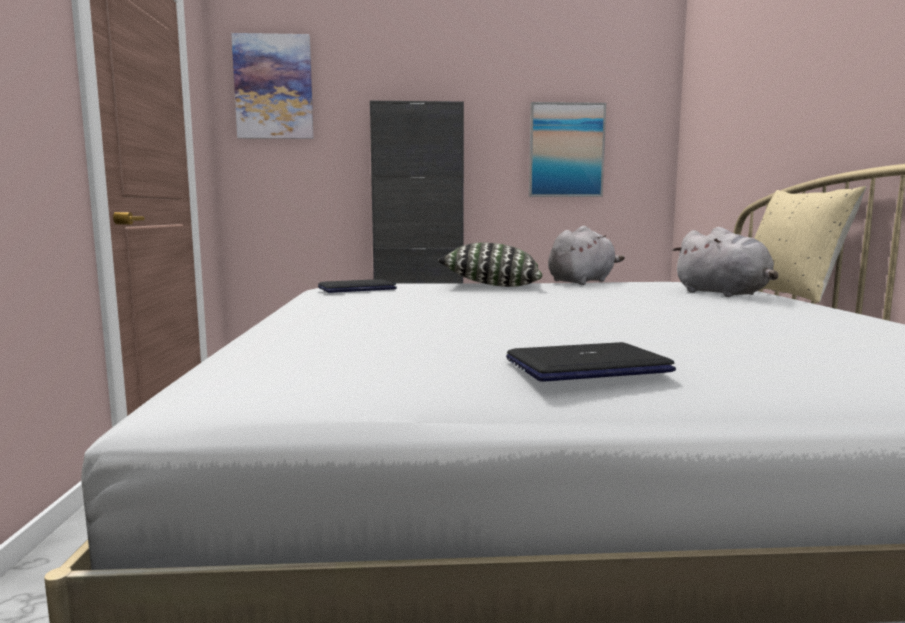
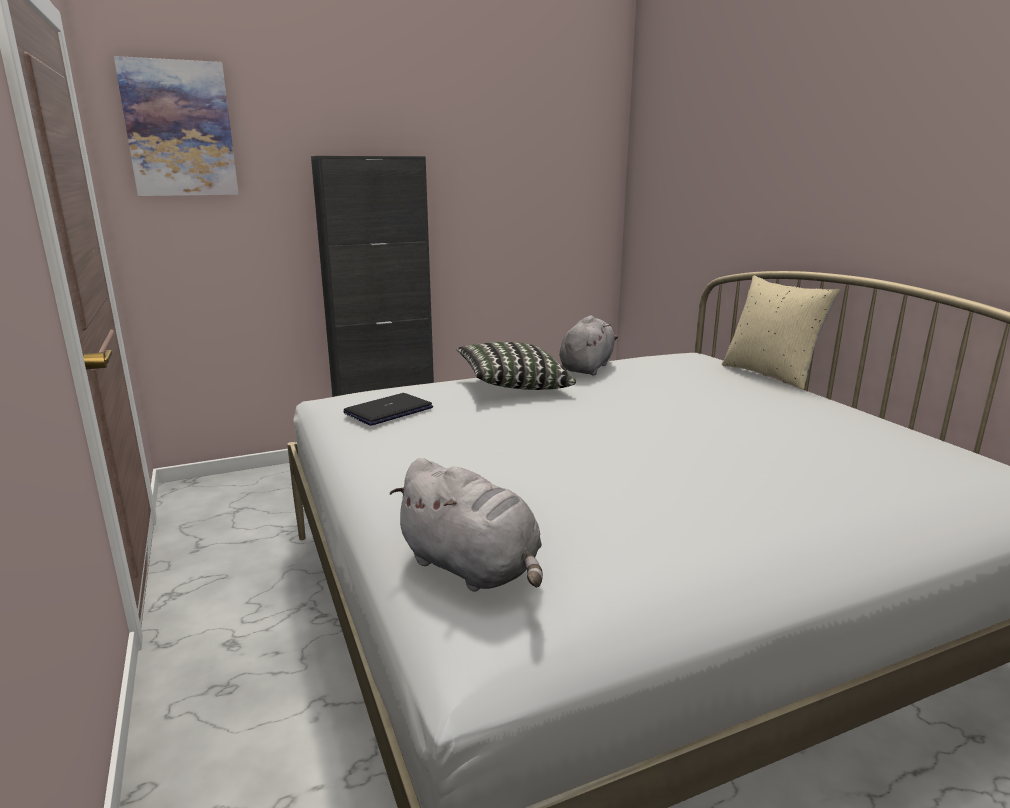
camera: 20 degrees left, 10 degrees up
laptop [506,342,676,382] -> none
picture [529,102,606,197] -> none
grey plush toy [672,227,778,297] -> grey plush toy moved to [390,458,543,592]

